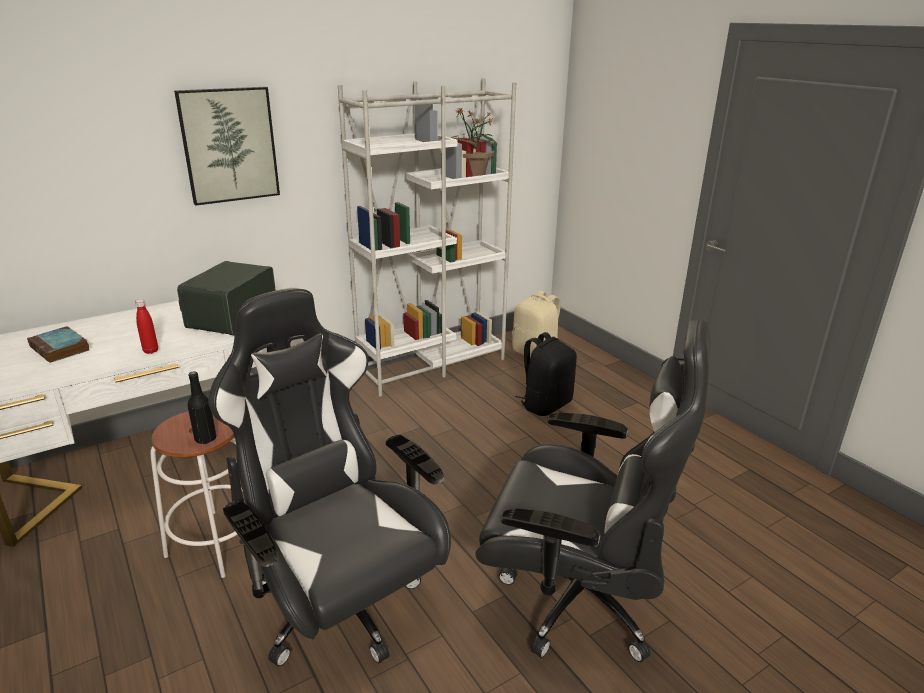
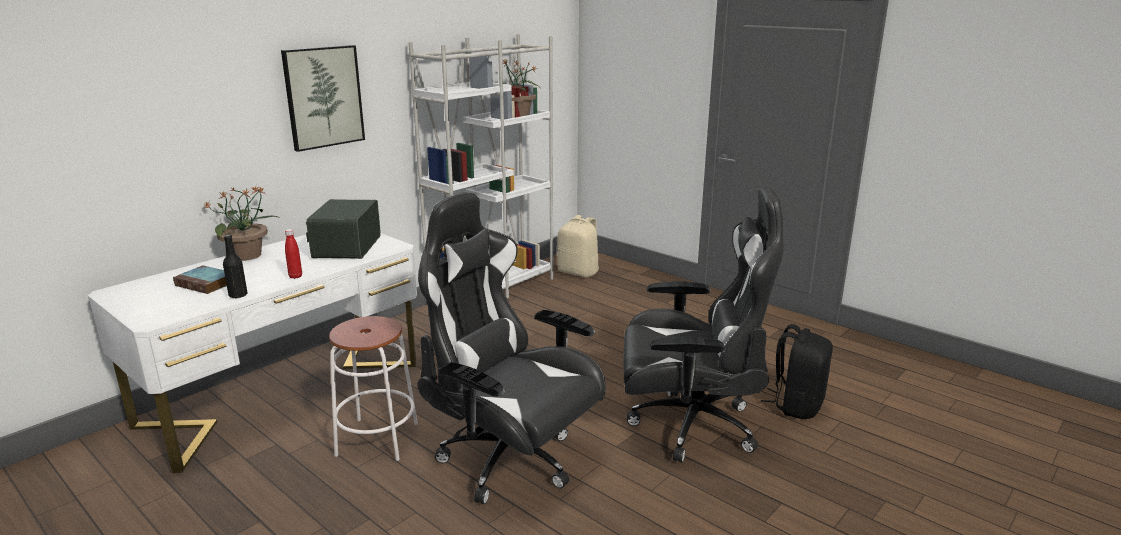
camera: 15 degrees left, 5 degrees down
black bottle [187,371,216,444] -> black bottle moved to [223,235,247,298]
black backpack [515,332,577,416] -> black backpack moved to [761,324,833,419]
none -> potted plant [202,185,279,261]

